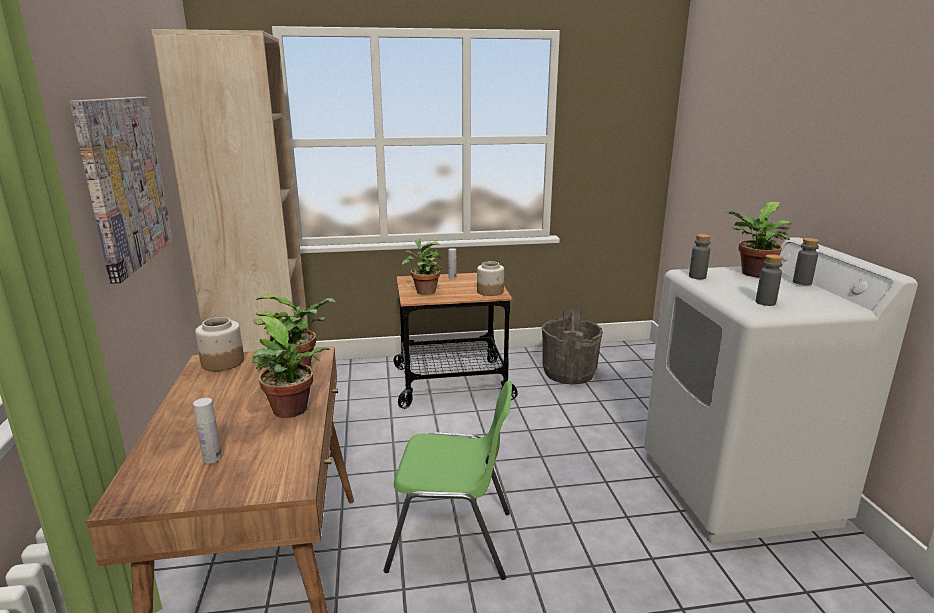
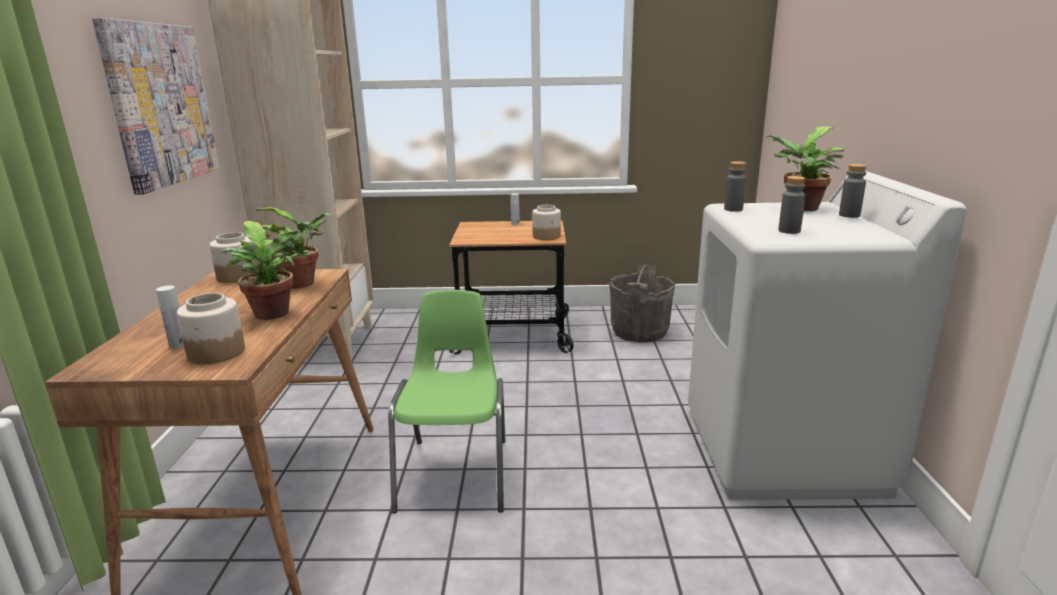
camera: 10 degrees right, 0 degrees up
green chair [383,380,512,580] -> green chair turned 105 degrees counterclockwise [388,290,506,513]
potted plant [402,238,442,295] -> none
none -> jar [177,293,245,364]

